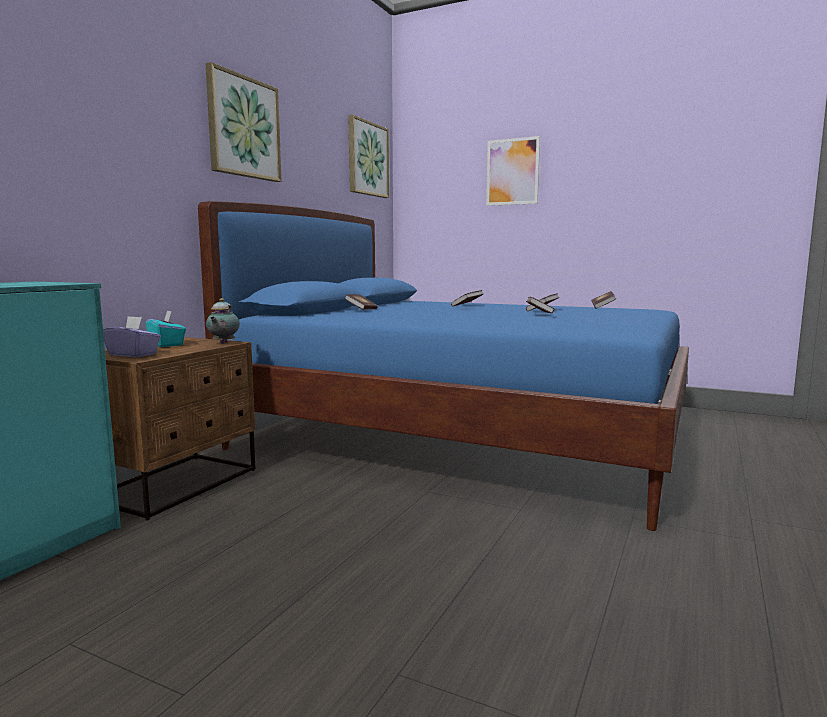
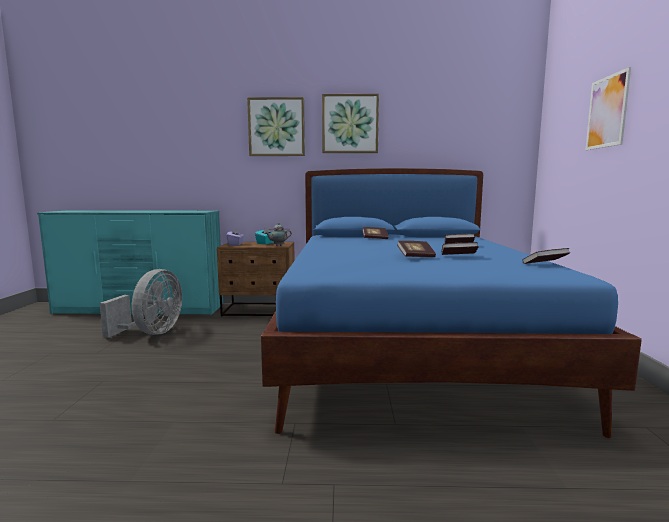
camera: 65 degrees right, 0 degrees up
picture [348,115,389,198] -> picture moved to [247,97,305,156]
none -> grey fan [100,269,182,338]

